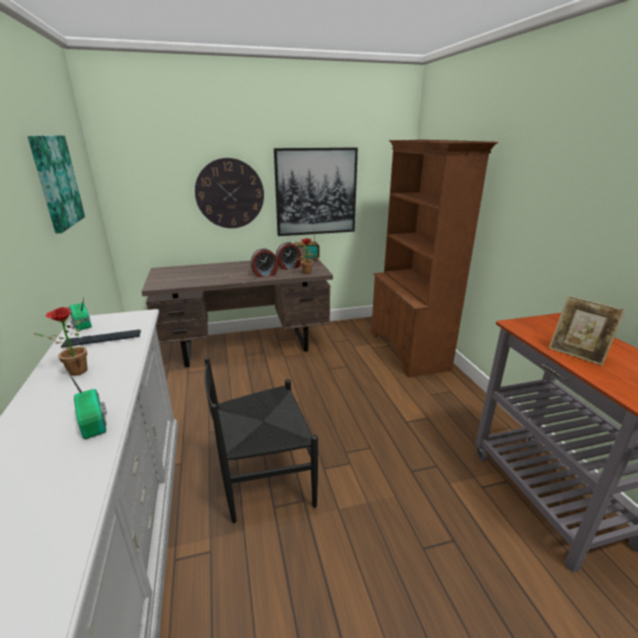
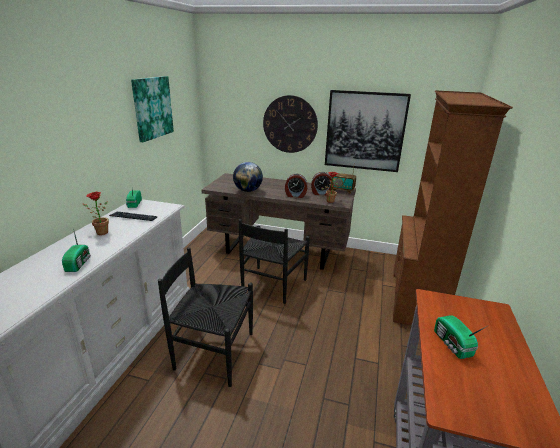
camera: 30 degrees right, 0 degrees up
picture frame [549,295,626,366] -> radio [434,316,489,359]
none -> globe [233,162,263,192]
none -> black chair [239,219,310,304]

